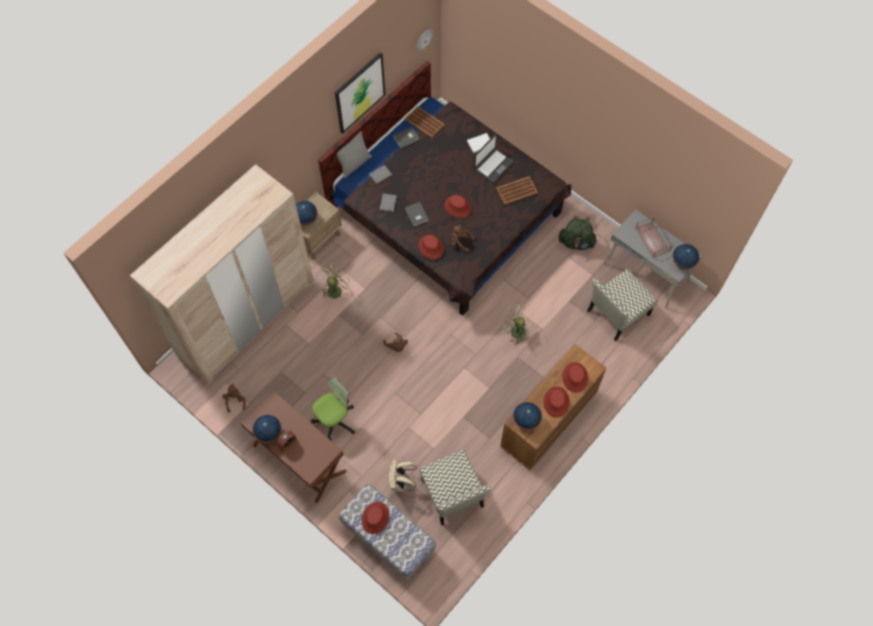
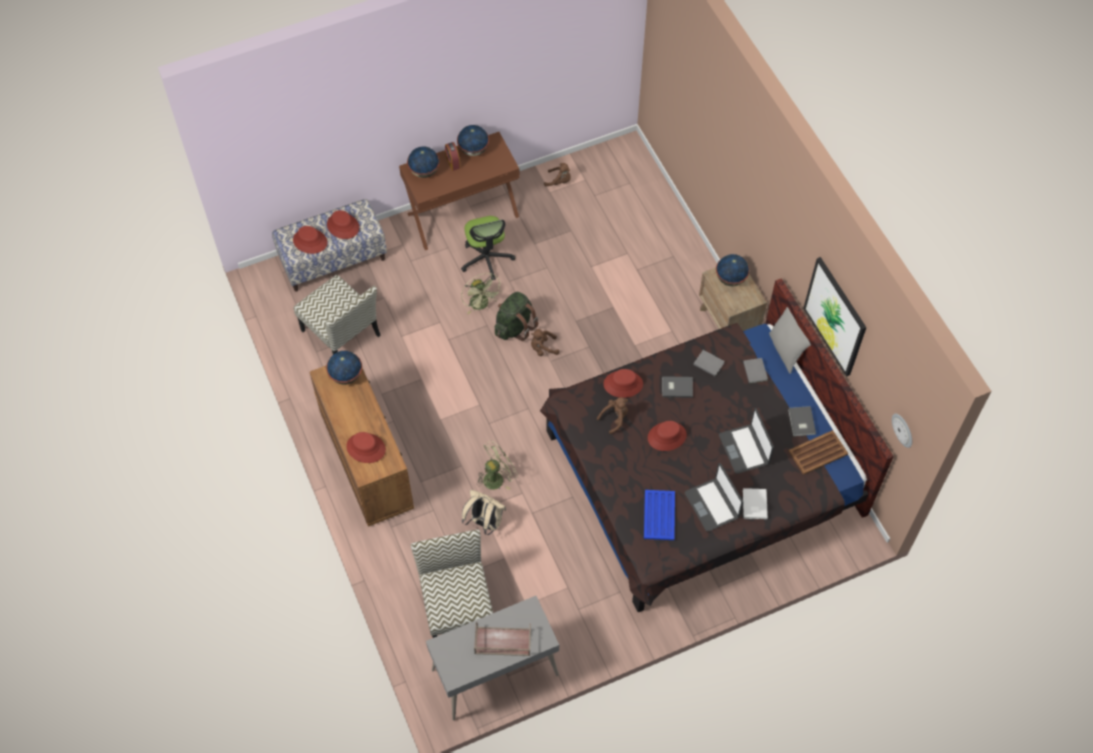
camera: 115 degrees right, 5 degrees down
beige wardrobe [130,164,314,384] -> none
green fan [322,264,352,299] -> green fan moved to [461,273,502,314]
beige backpack [388,458,417,492] -> beige backpack moved to [462,490,506,535]
chair [419,450,491,525] -> chair turned 135 degrees counterclockwise [293,275,381,355]
brown tray [496,176,538,205] -> blue tray [644,490,675,540]
red hat [544,386,570,418] -> red hat moved to [293,226,327,254]
green backpack [559,216,597,250] -> green backpack moved to [495,291,538,341]
globe [673,244,700,270] -> globe moved to [407,146,440,178]
none -> laptop [719,408,774,474]

